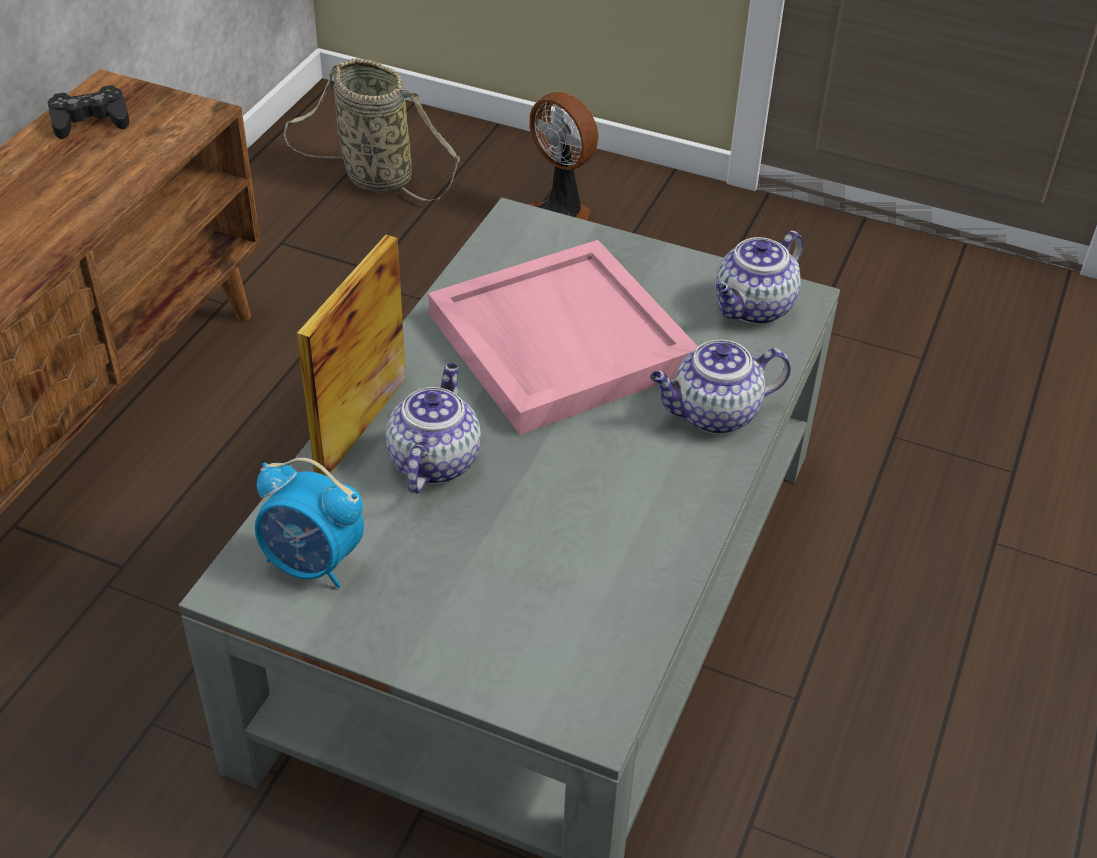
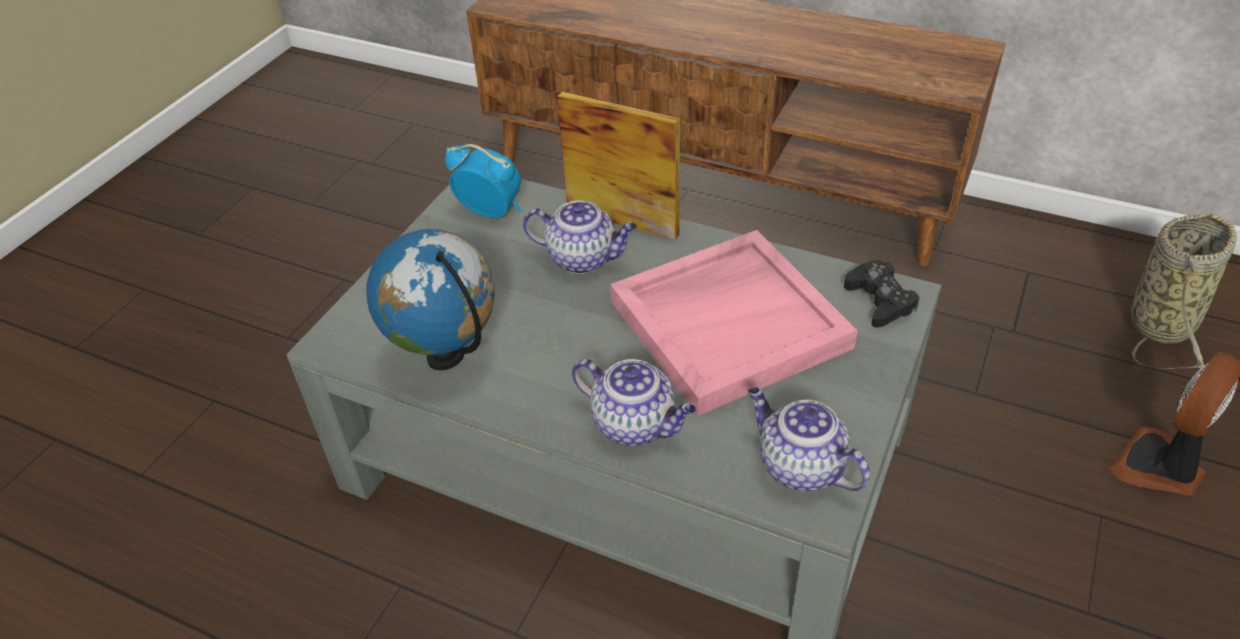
camera: 95 degrees right, 0 degrees up
black game controller [48,85,129,139] -> black game controller moved to [844,260,920,327]
alarm clock [255,458,364,588] -> alarm clock turned 90 degrees clockwise [445,144,521,218]
teapot [650,340,791,434] -> teapot turned 135 degrees clockwise [572,359,696,446]
none -> globe [366,229,495,370]

